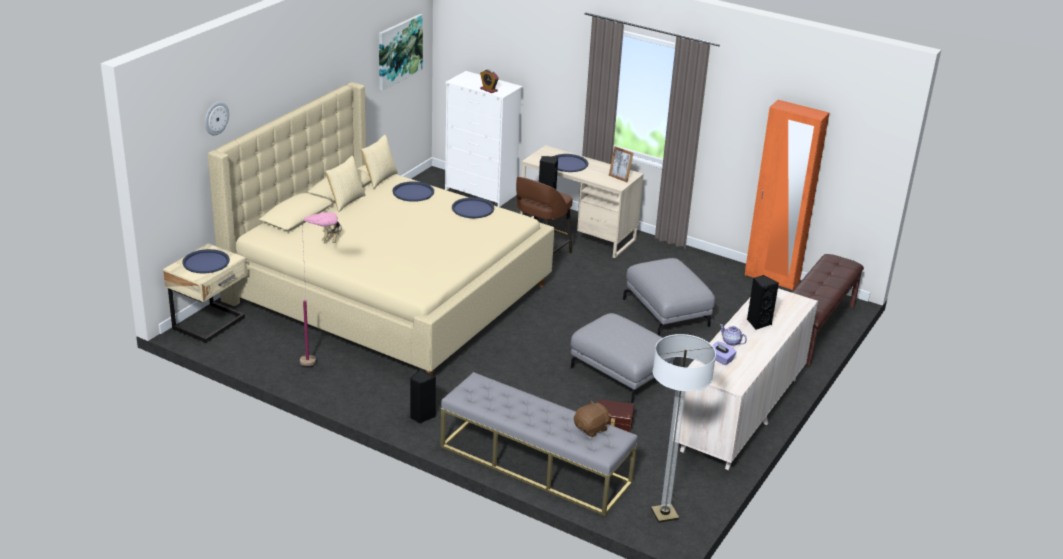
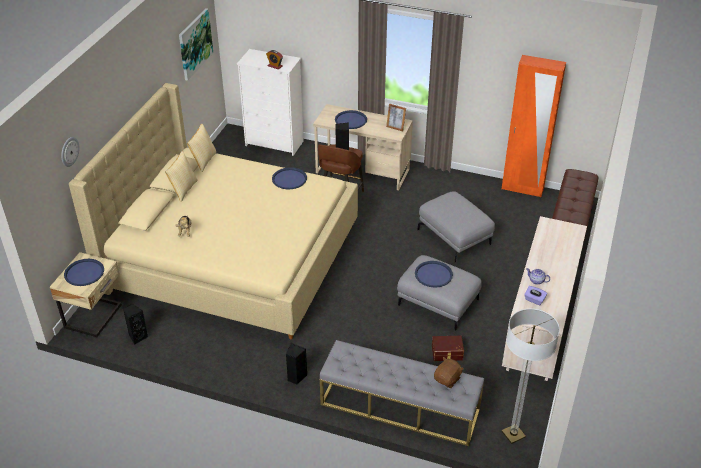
camera: 10 degrees left, 10 degrees up
pink floor lamp [300,212,338,366] -> none
blue tray [392,181,434,202] -> blue tray moved to [415,261,453,288]
black speaker [747,275,779,330] -> black speaker moved to [123,304,148,345]

